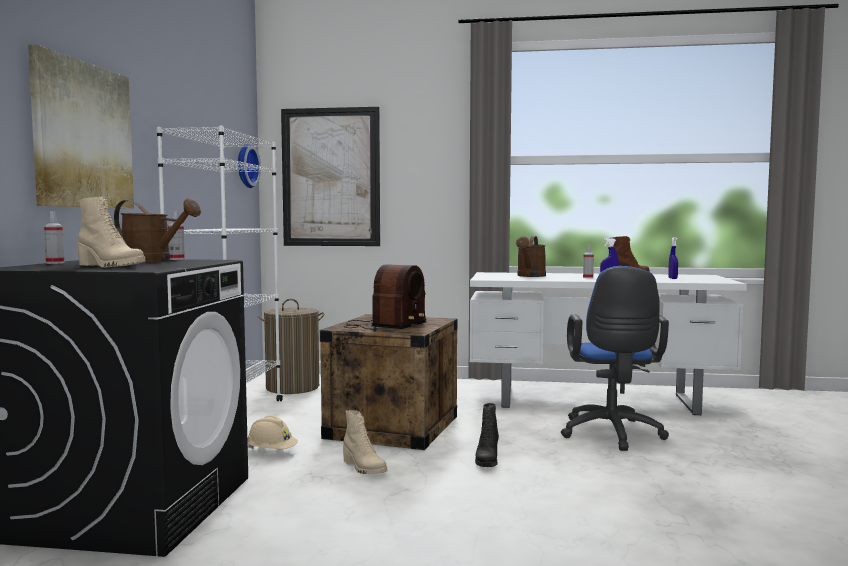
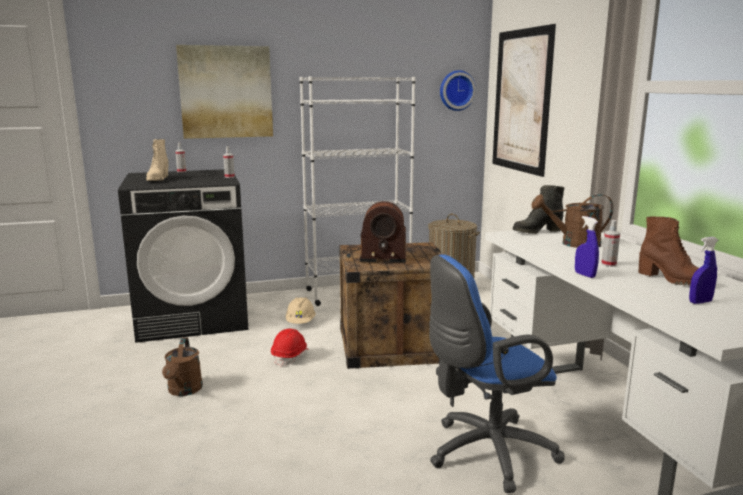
camera: 65 degrees right, 10 degrees up
brown watering can [114,198,201,263] -> brown watering can moved to [162,337,203,396]
beige boot [343,410,387,474] -> red hard hat [271,329,309,367]
black boot [475,403,499,467] -> black boot moved to [513,185,565,234]

